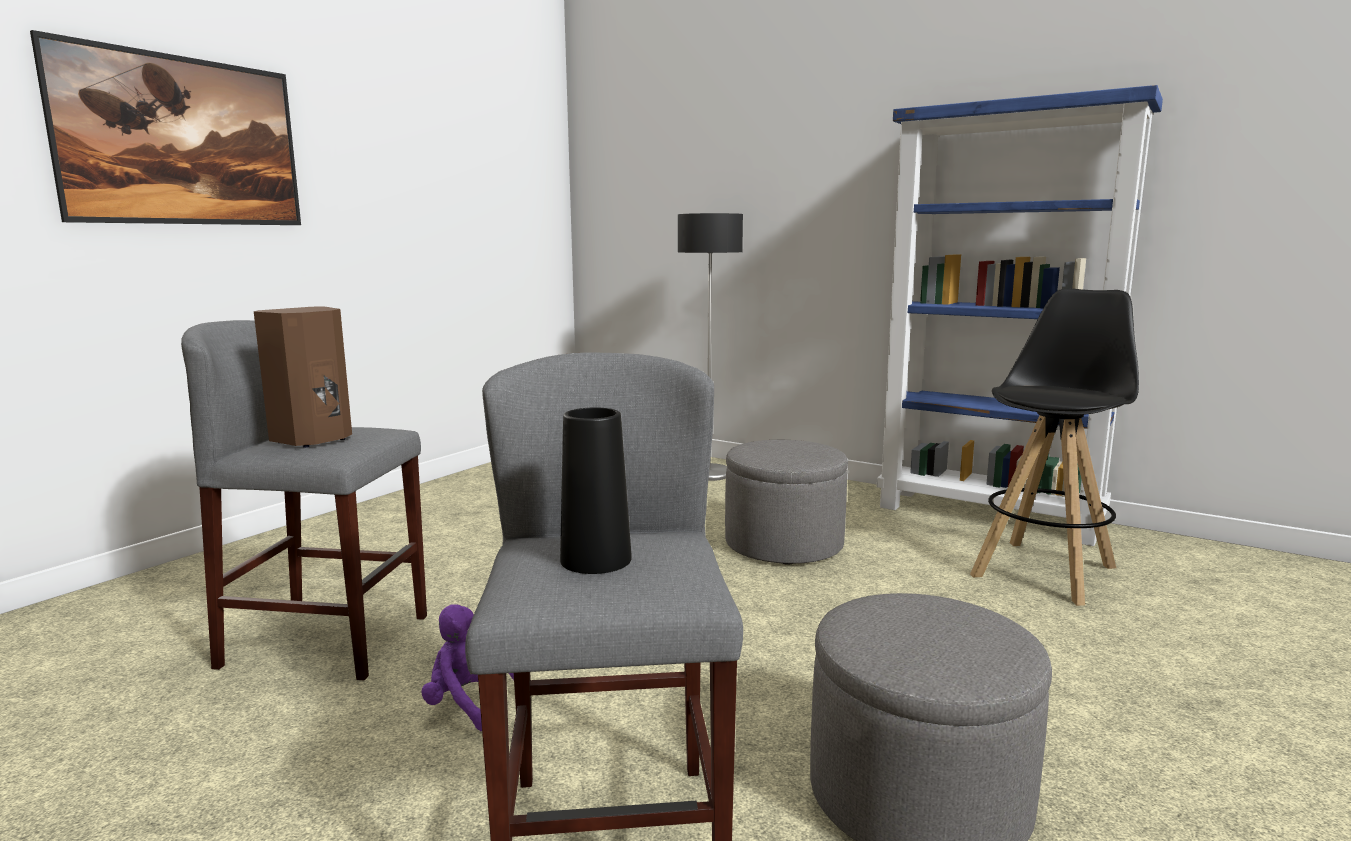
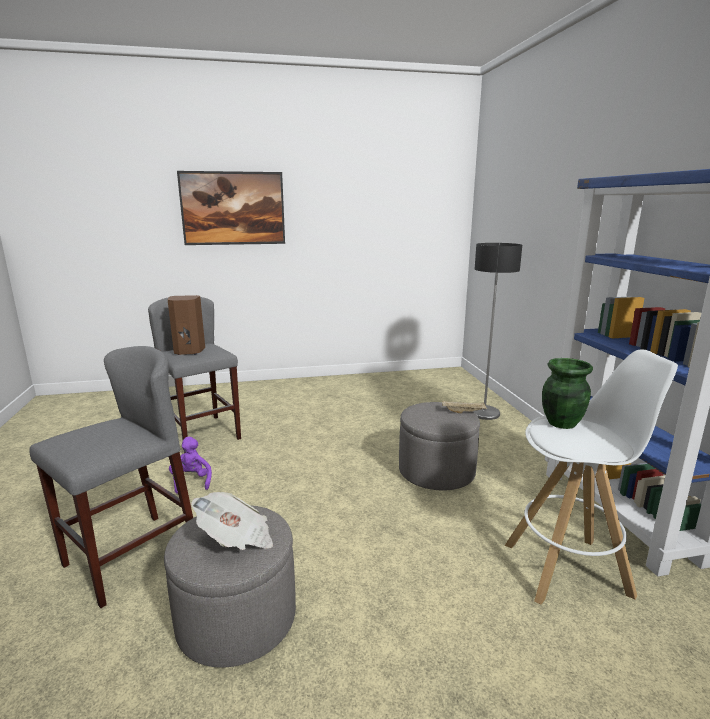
camera: 45 degrees right, 5 degrees up
black vase [560,408,632,574] -> none
black stool [970,288,1139,606] -> white stool [504,350,678,604]
none -> newspaper [191,492,273,550]
none -> beige tray [442,401,487,414]
none -> green vase [542,358,593,429]

